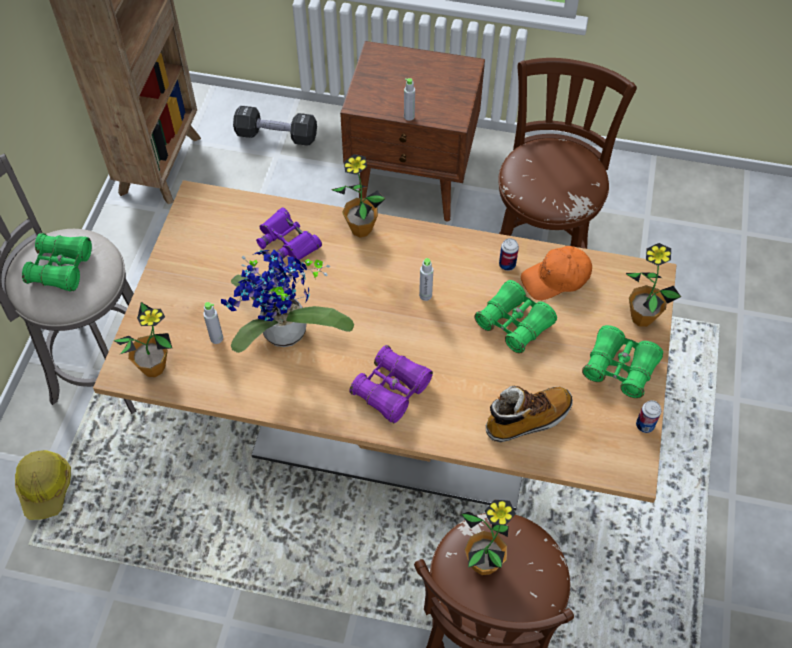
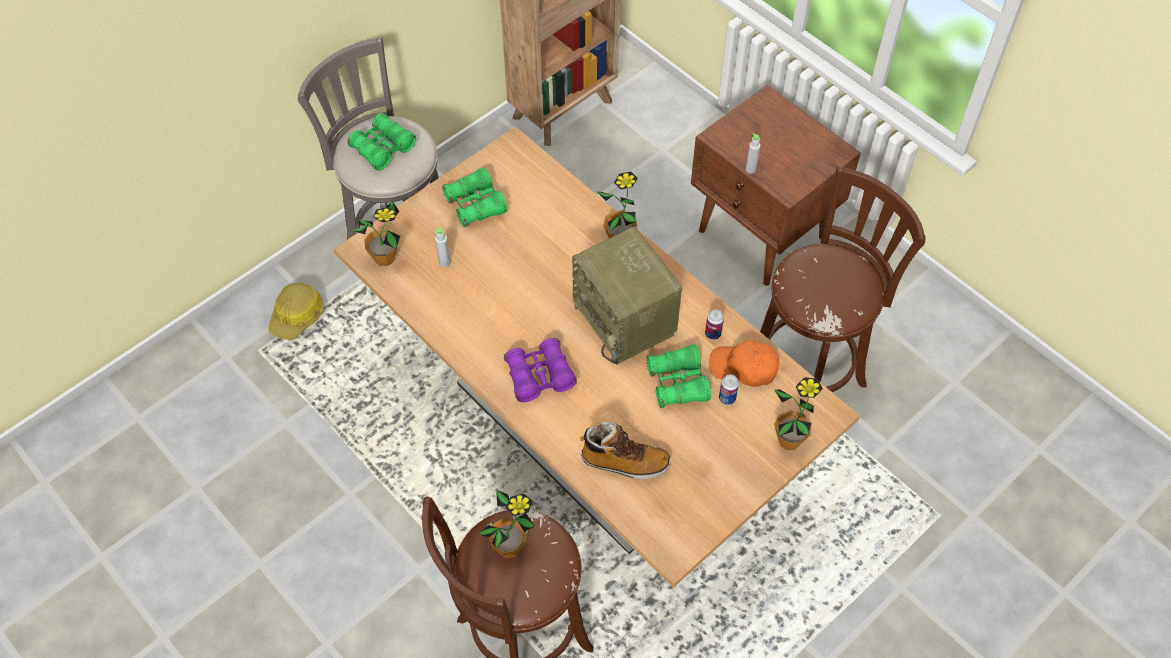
camera: 35 degrees right, 0 degrees up
potted plant [221,250,354,353] -> none
black dumbbell [233,106,317,146] -> none
purple binoculars [256,207,322,260] -> none
grey bottle [419,258,433,301] -> radio [572,227,682,364]
green binoculars [582,325,663,399] -> green binoculars moved to [442,167,507,227]
can [636,400,661,433] -> can moved to [719,375,739,405]

